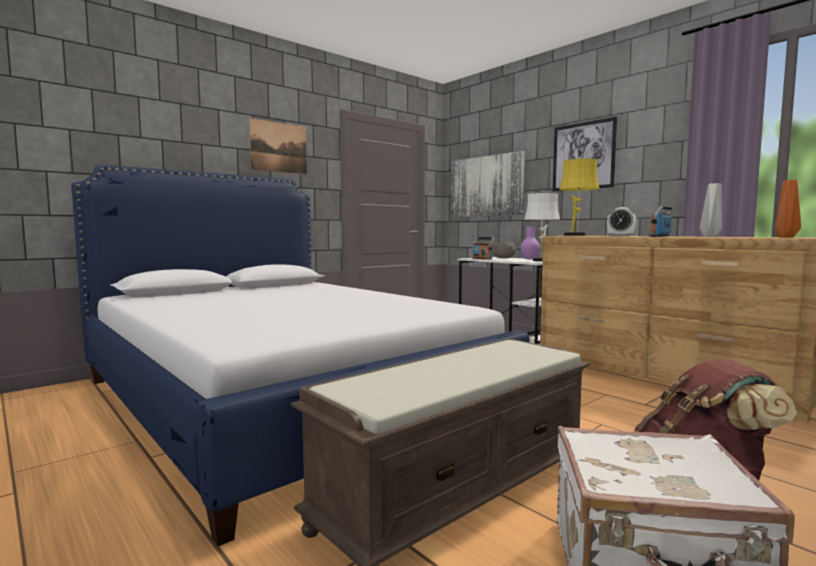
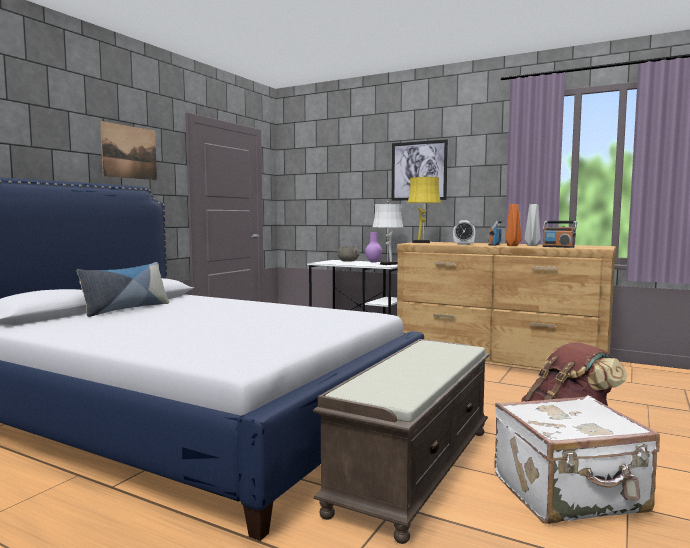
camera: 20 degrees left, 0 degrees up
picture [451,151,525,217] -> none
radio [472,237,495,260] -> radio moved to [542,221,577,248]
orange vase [775,180,801,237] -> orange vase moved to [506,204,522,246]
none -> pillow [77,262,169,317]

